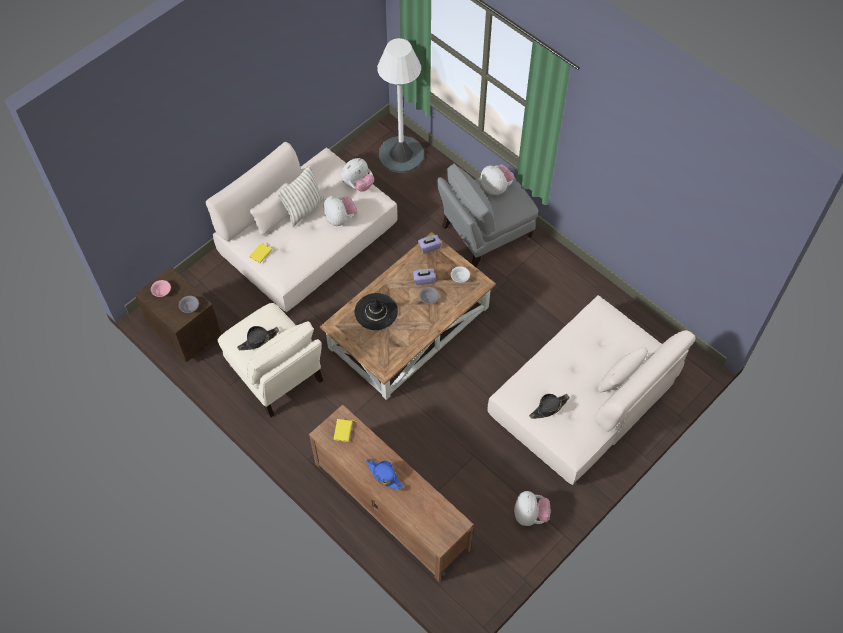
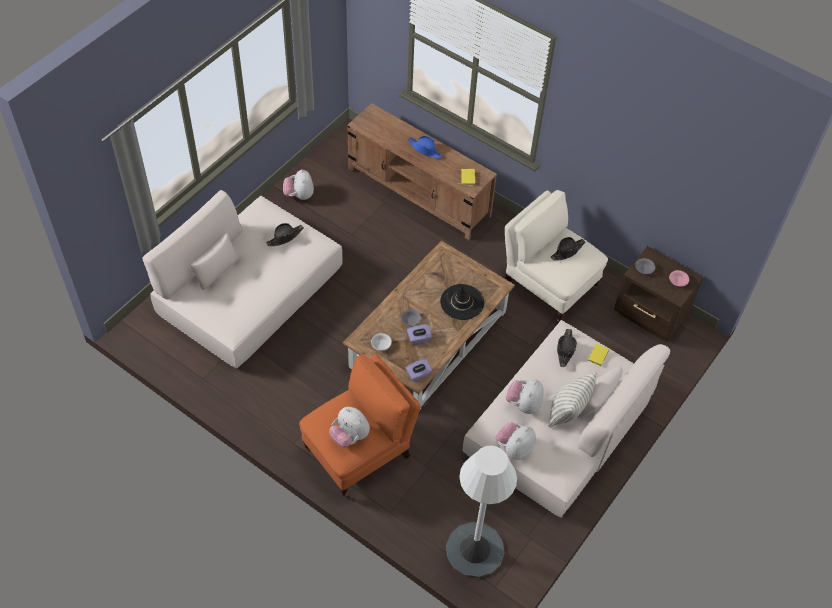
camera: 170 degrees right, 5 degrees down
plush toy [324,196,357,226] -> plush toy turned 60 degrees clockwise [506,379,544,414]
grey armchair [437,164,538,267] -> orange armchair [299,354,420,497]
none -> black hat [557,329,577,367]

